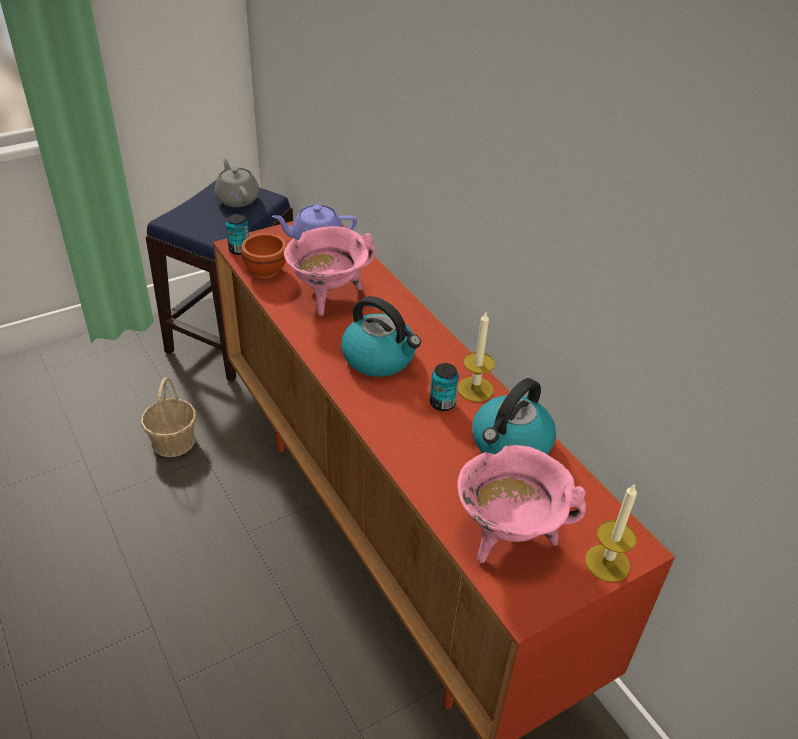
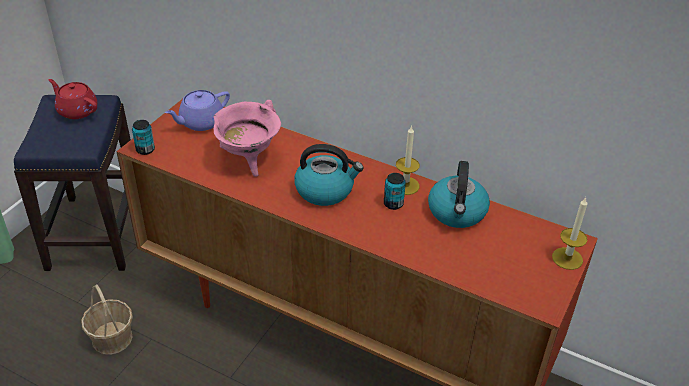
camera: 30 degrees left, 0 degrees up
grey teapot [214,159,259,207] -> red teapot [48,79,97,119]
brown bowl [241,234,286,278] -> none
pink cooking pot [457,445,586,563] -> none

